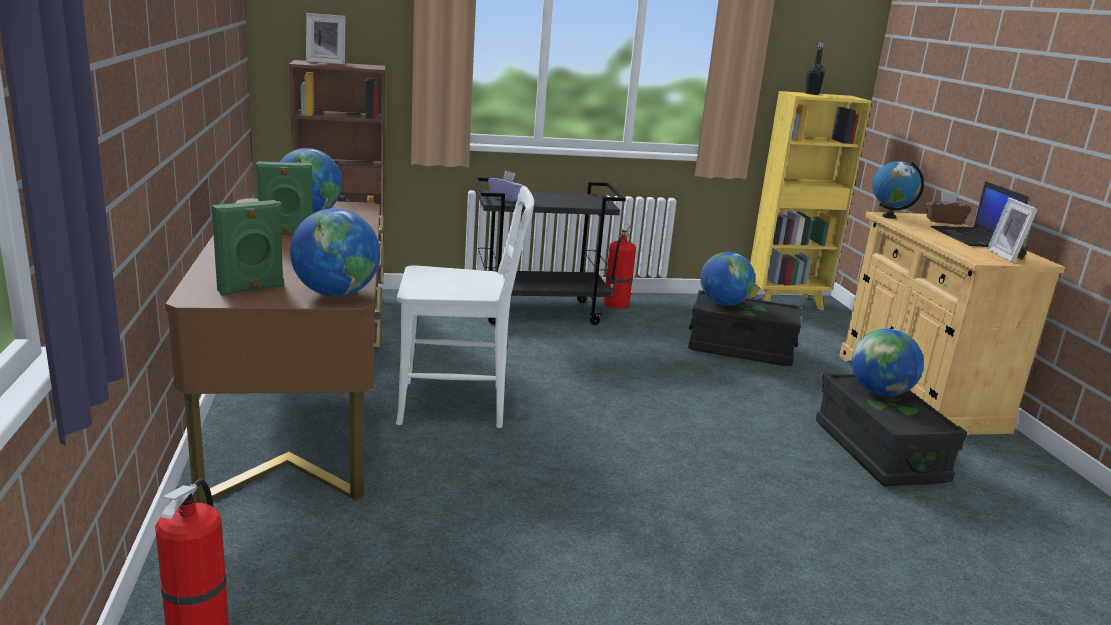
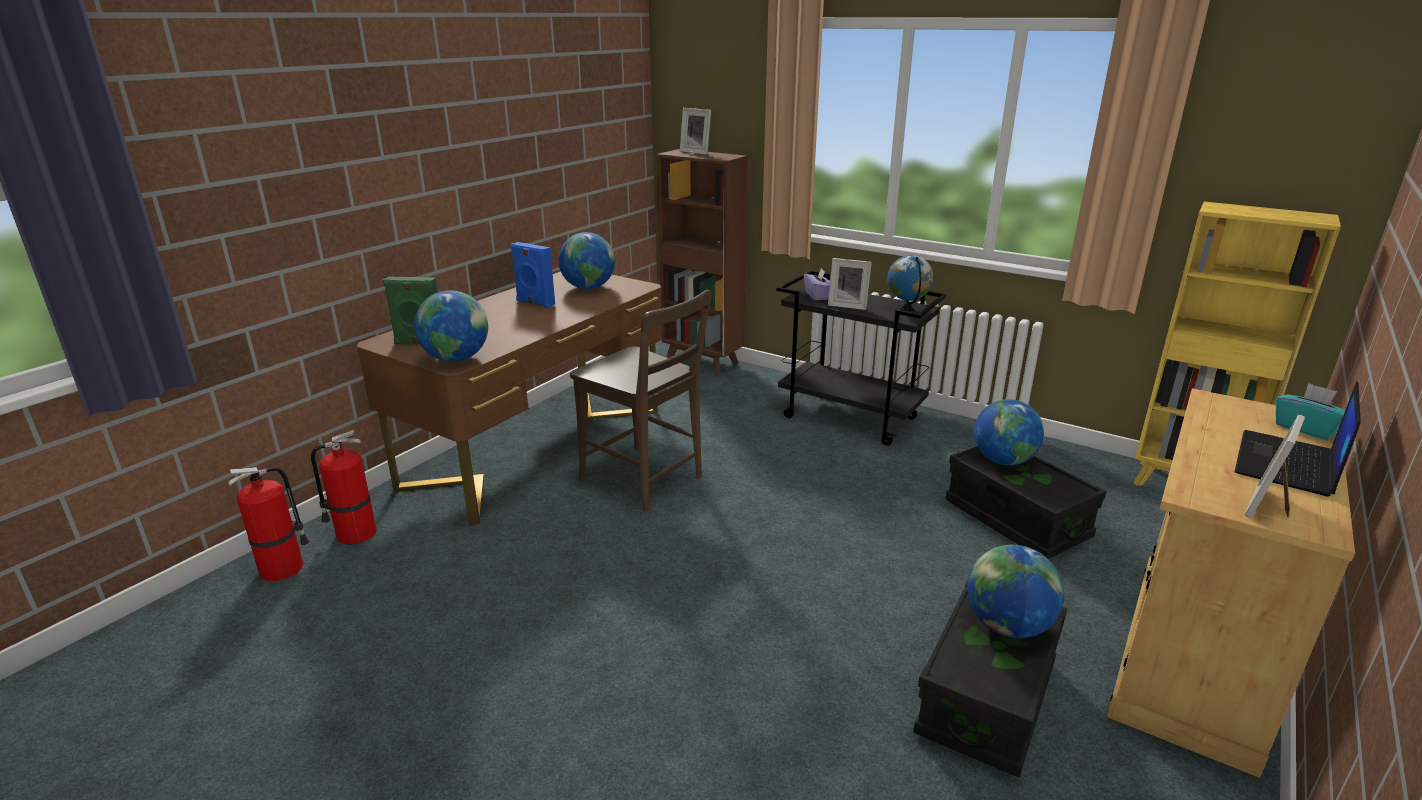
camera: 45 degrees right, 5 degrees up
green speaker [256,162,313,235] -> blue speaker [511,242,555,308]
white chair [396,186,534,428] -> brown chair [570,290,711,511]
fire extinguisher [604,224,636,308] -> fire extinguisher moved to [311,430,377,545]
black bottle [805,42,825,95] -> none
globe [872,161,924,219] -> globe moved to [887,255,934,312]
brown tissue box [926,192,971,225] -> turquoise tissue box [1276,383,1345,440]
none -> picture frame [828,258,872,310]

